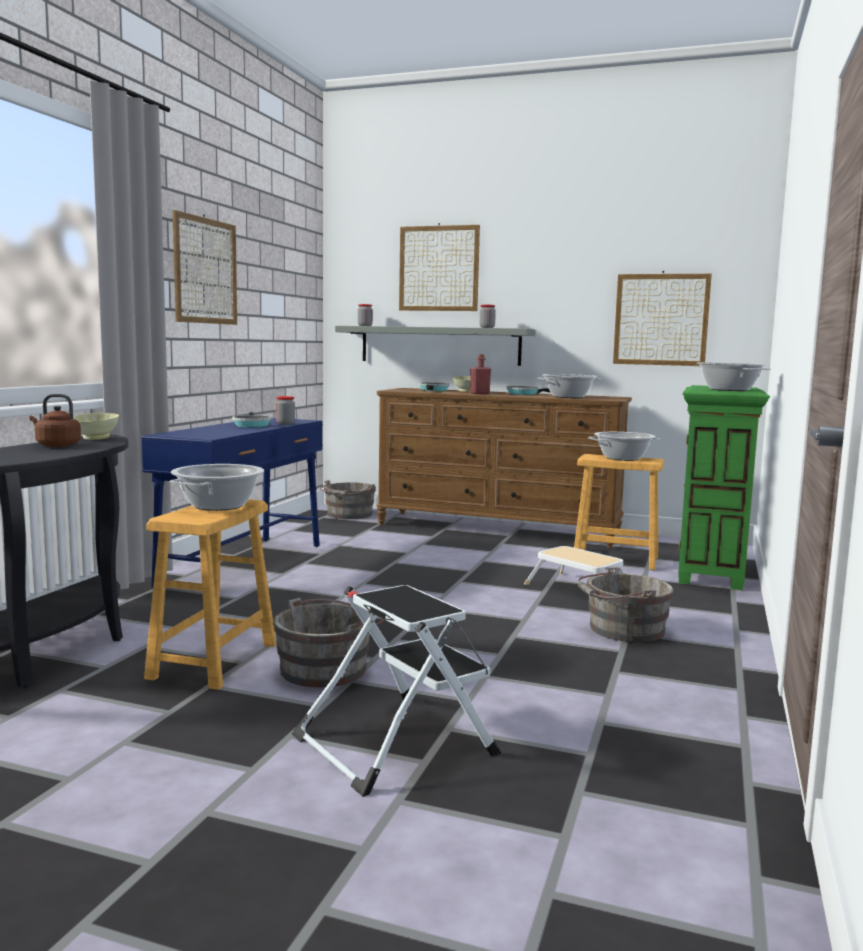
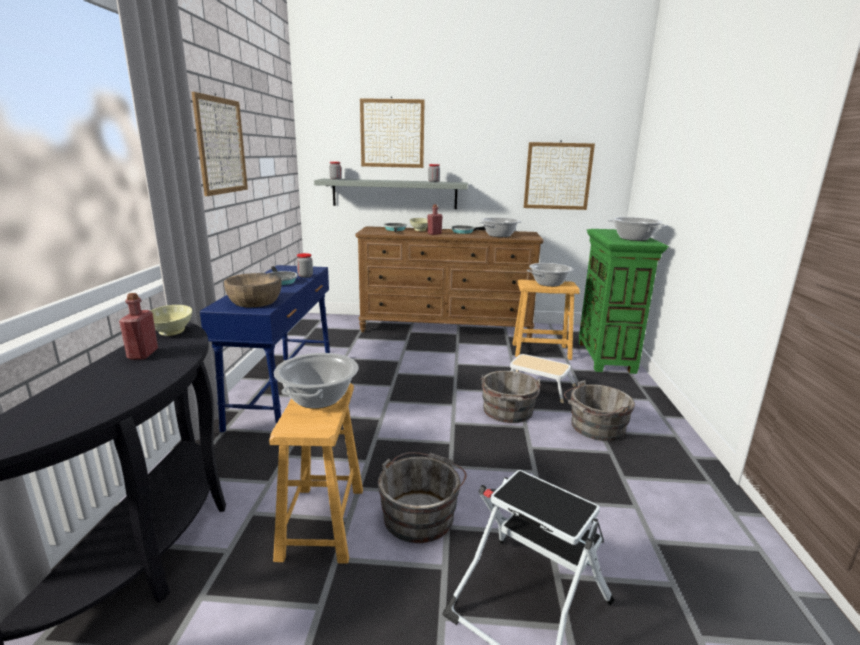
camera: 15 degrees left, 10 degrees up
brown kettle [29,394,81,447] -> red bottle [119,293,158,360]
grey bucket [320,480,376,519] -> grey bucket moved to [480,371,541,423]
none -> brown bowl [224,273,282,307]

